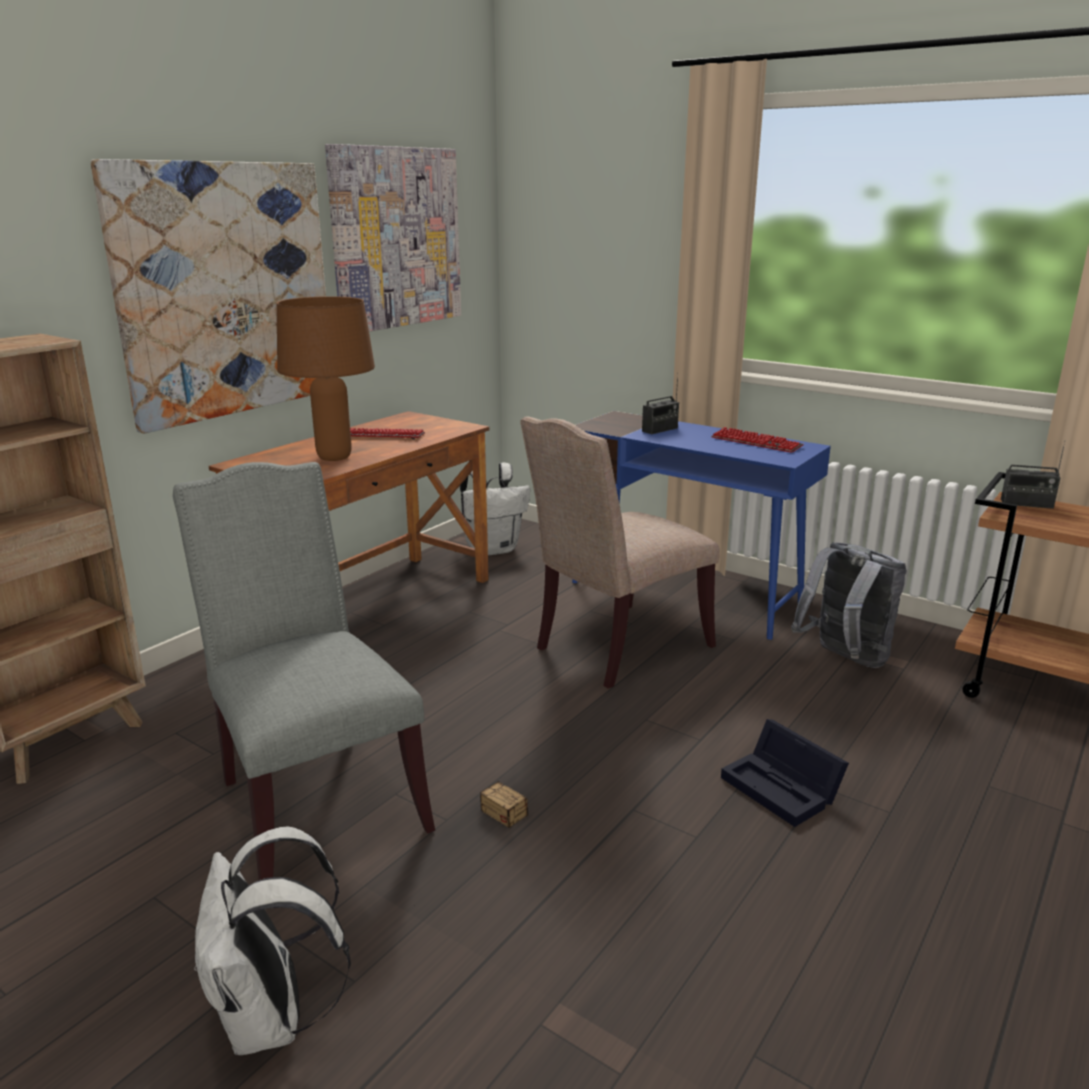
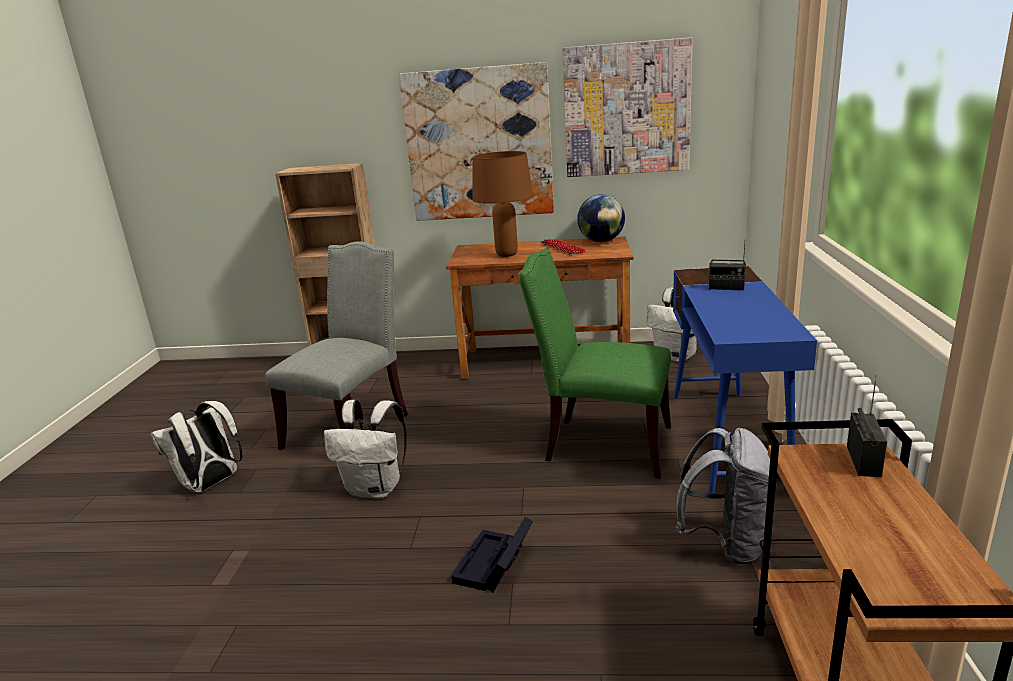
camera: 60 degrees right, 0 degrees up
storage box [480,778,569,828] -> white backpack [324,400,407,498]
beige chair [520,416,719,689] -> green chair [518,249,671,479]
keyboard [711,427,804,453] -> none
radio [1001,441,1065,509] -> radio turned 150 degrees counterclockwise [847,375,887,477]
none -> globe [577,194,625,242]

